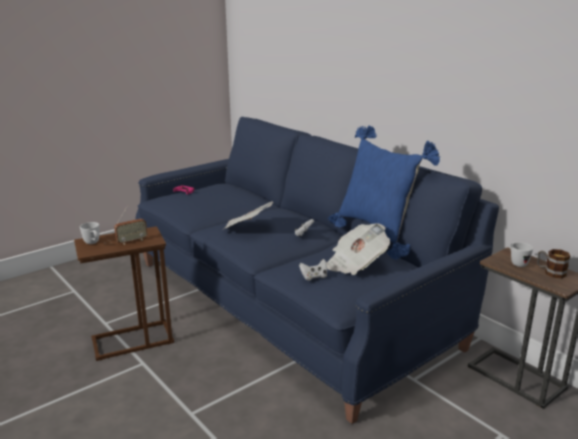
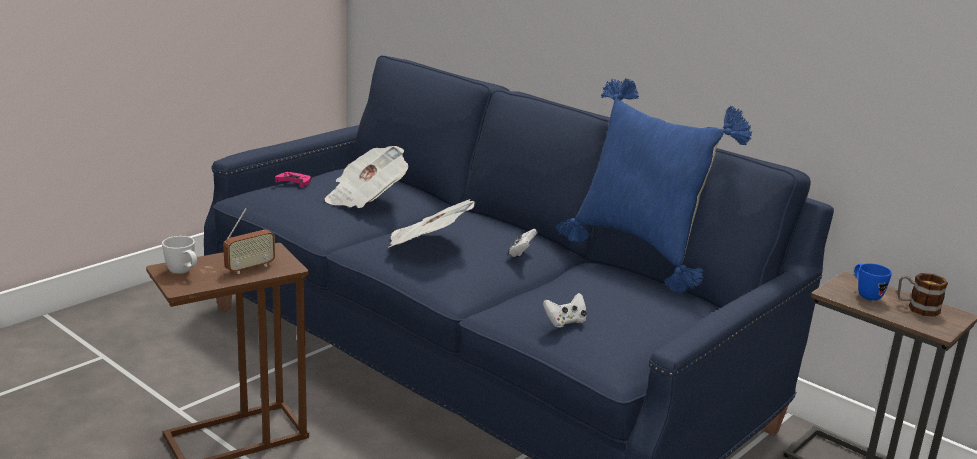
camera: 10 degrees left, 0 degrees up
newspaper [327,223,390,275] -> newspaper moved to [325,146,408,208]
white mug [510,242,533,267] -> blue mug [854,263,892,301]

